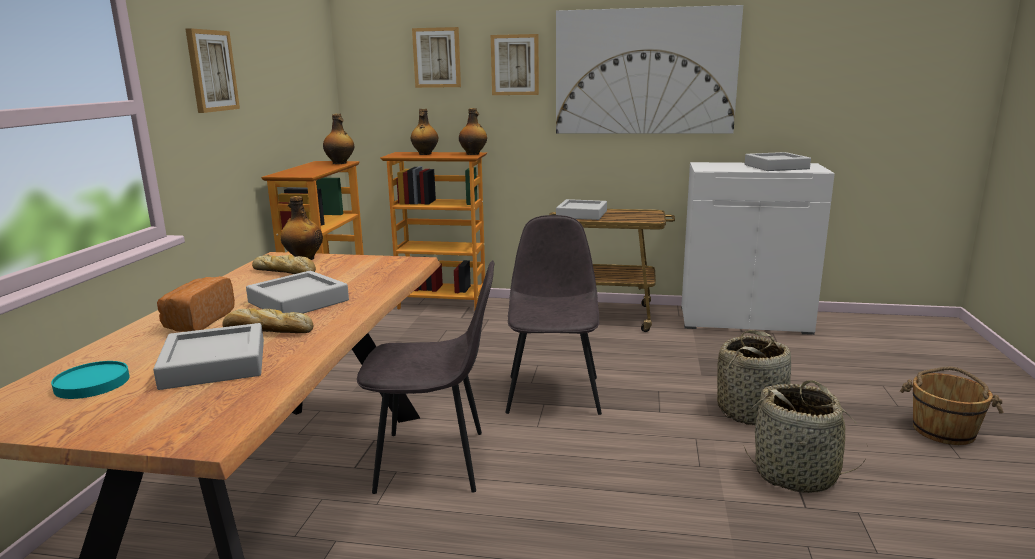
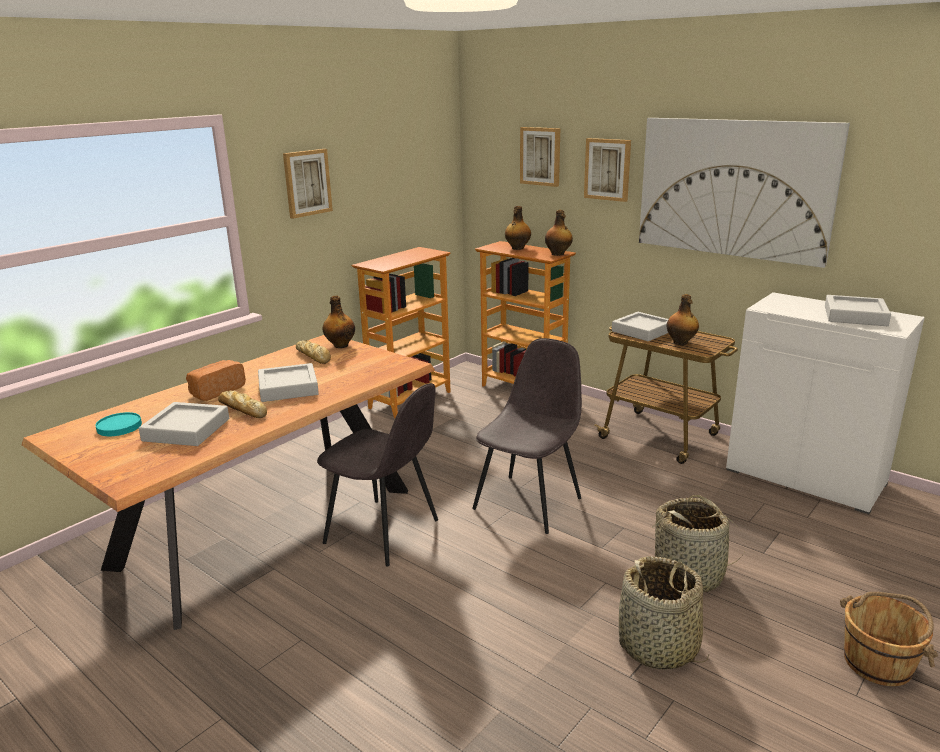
camera: 30 degrees right, 5 degrees up
bottle [323,114,354,164] -> bottle moved to [667,294,699,345]

